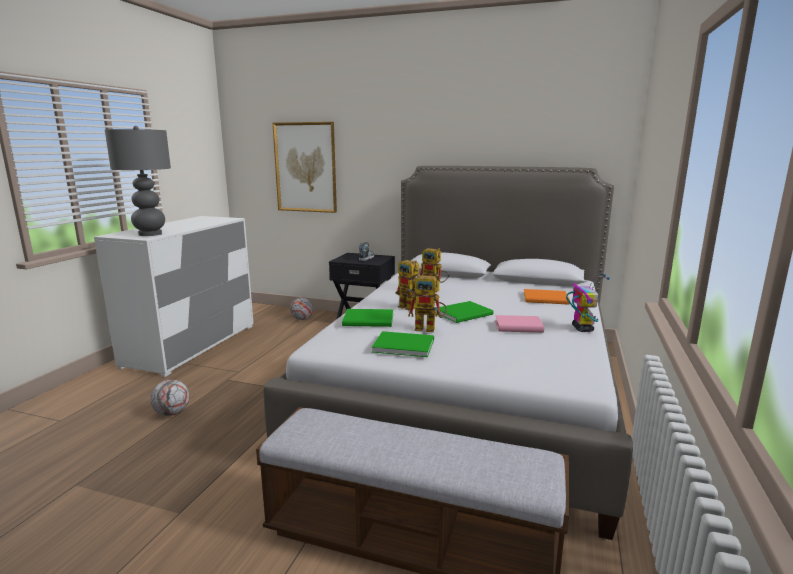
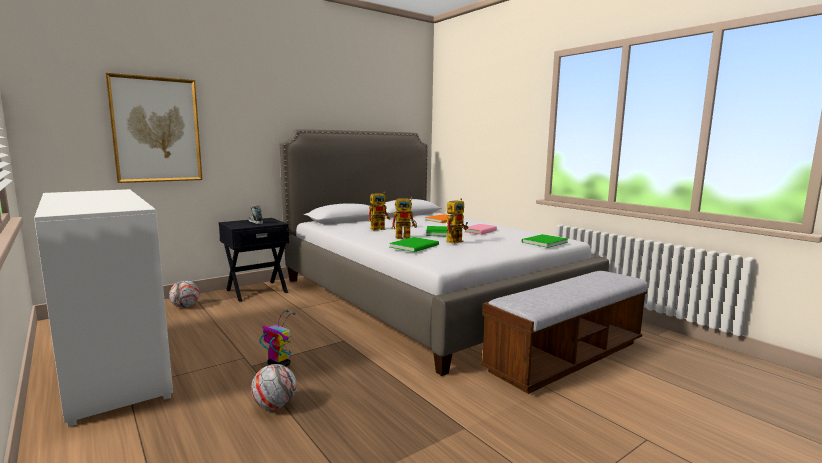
camera: 55 degrees left, 5 degrees down
grey table lamp [105,126,171,236] -> none
green book [372,331,434,357] -> green book moved to [522,234,568,248]
toy robot [566,274,610,332] -> toy robot moved to [259,310,296,366]

